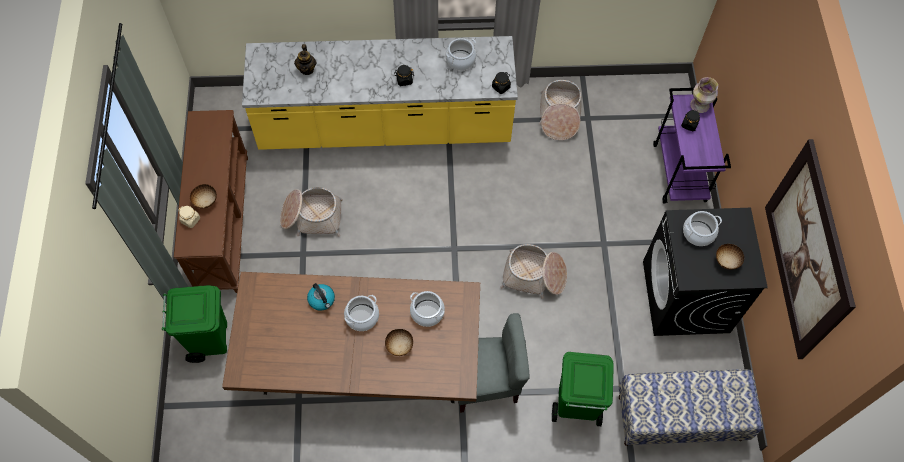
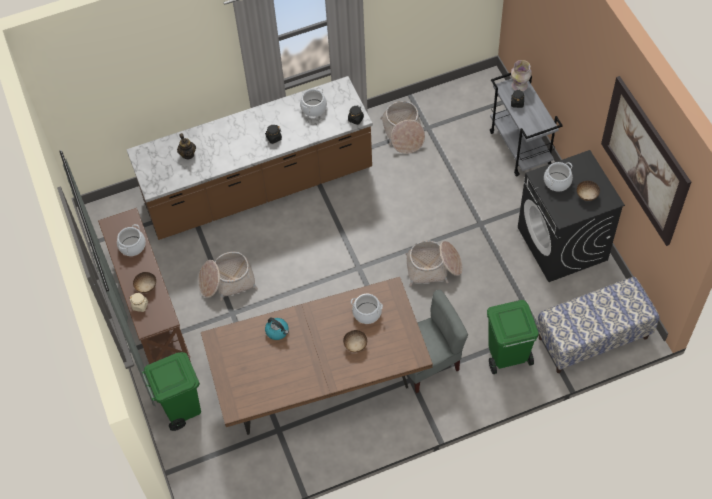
camera: 15 degrees left, 5 degrees down
yellow counter [242,36,518,150] -> brown counter [126,76,373,240]
cooking pot [344,295,379,331] -> cooking pot moved to [117,224,146,256]
purple cart [653,88,731,203] -> grey cart [490,73,563,177]

